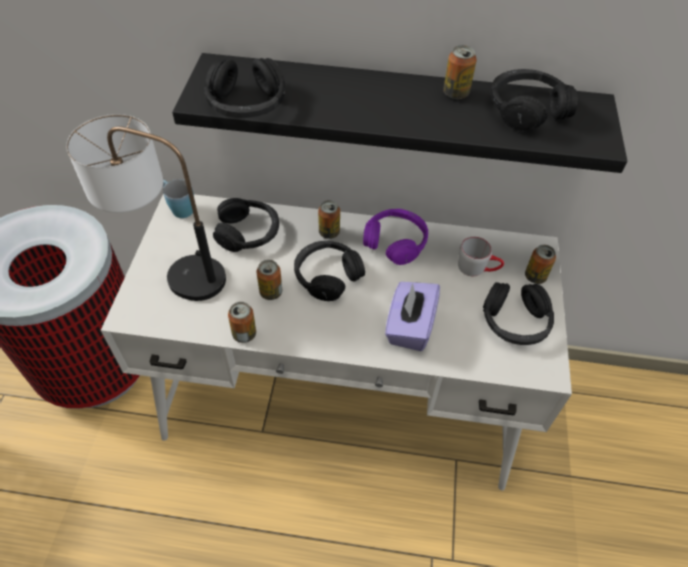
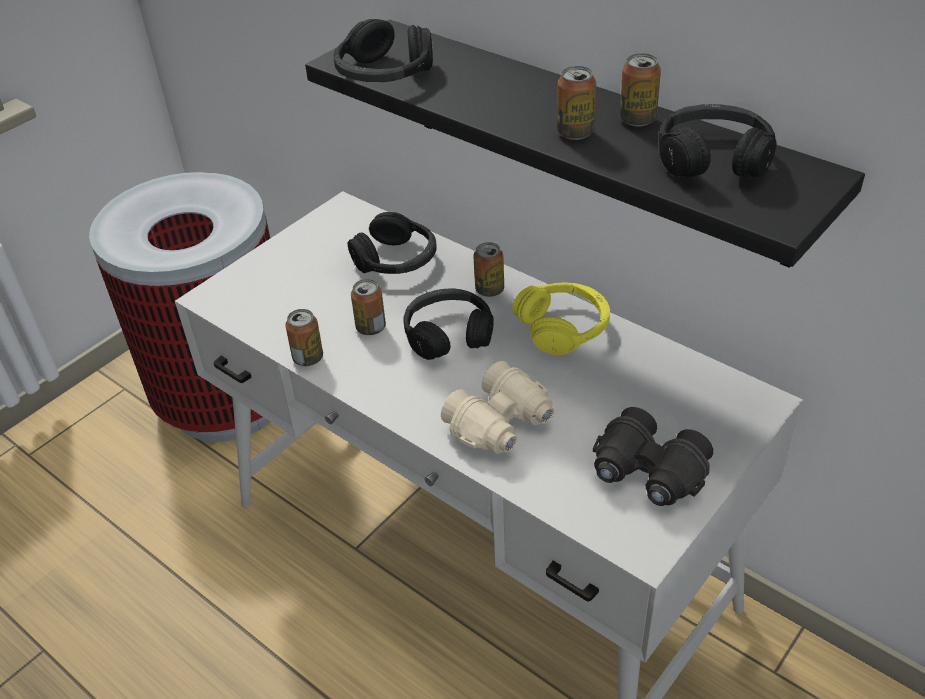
camera: 35 degrees right, 10 degrees down
table lamp [66,114,226,301] -> none
blue mug [163,179,194,218] -> none
purple headphones [363,209,428,265] -> yellow headphones [512,283,610,355]
purple tissue box [385,282,440,351] -> beige binoculars [441,361,554,454]
grey mug [458,236,504,276] -> none
black headphones [483,282,554,345] -> black binoculars [593,407,713,506]
can [525,245,556,284] -> can moved to [557,66,596,140]

